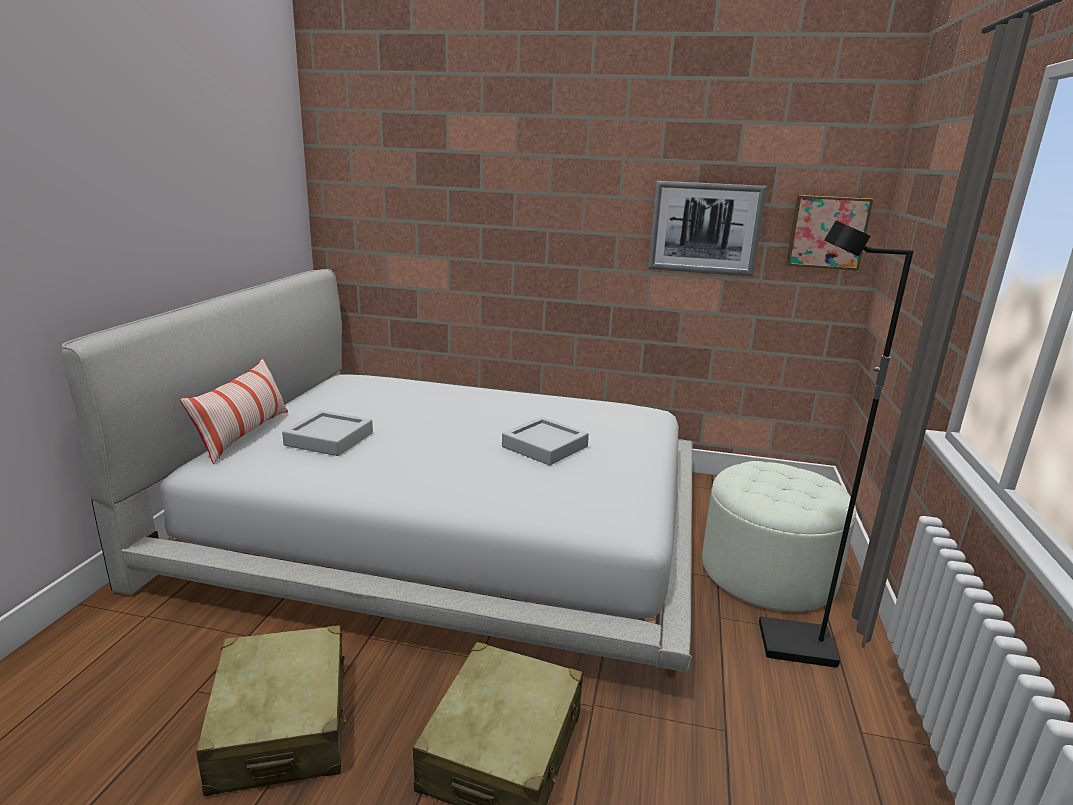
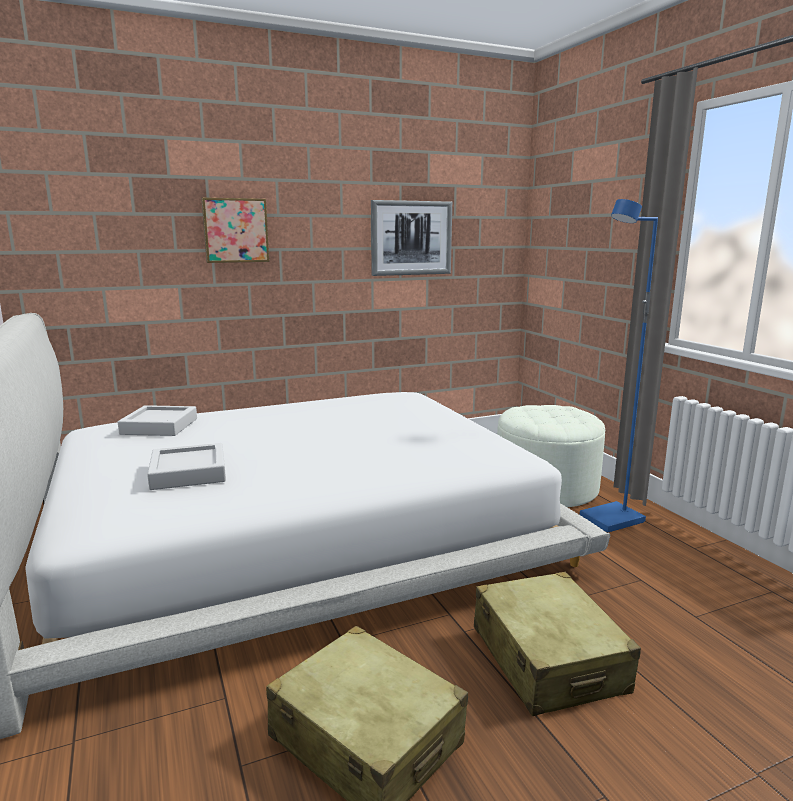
camera: 35 degrees left, 5 degrees down
pillow [180,358,288,464] -> none
grey tray [502,417,589,465] -> grey tray moved to [118,405,197,436]
black floor lamp [759,221,914,668] -> blue floor lamp [580,199,658,533]
picture [786,195,873,271] -> picture moved to [201,197,269,263]

